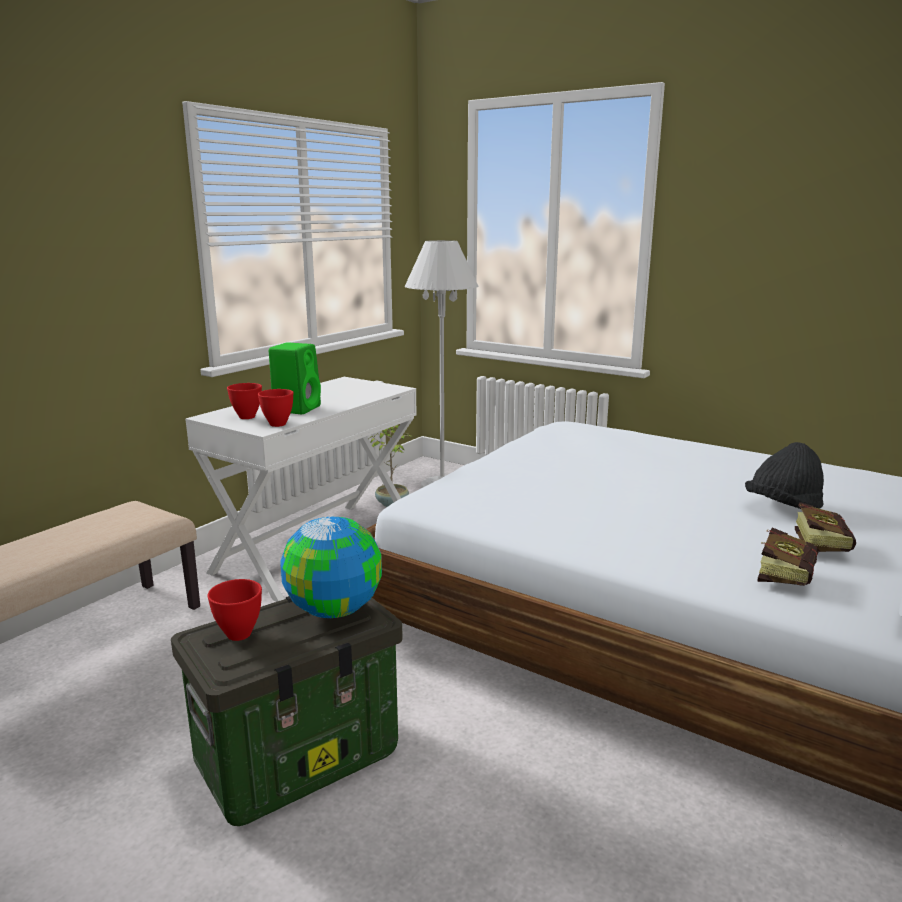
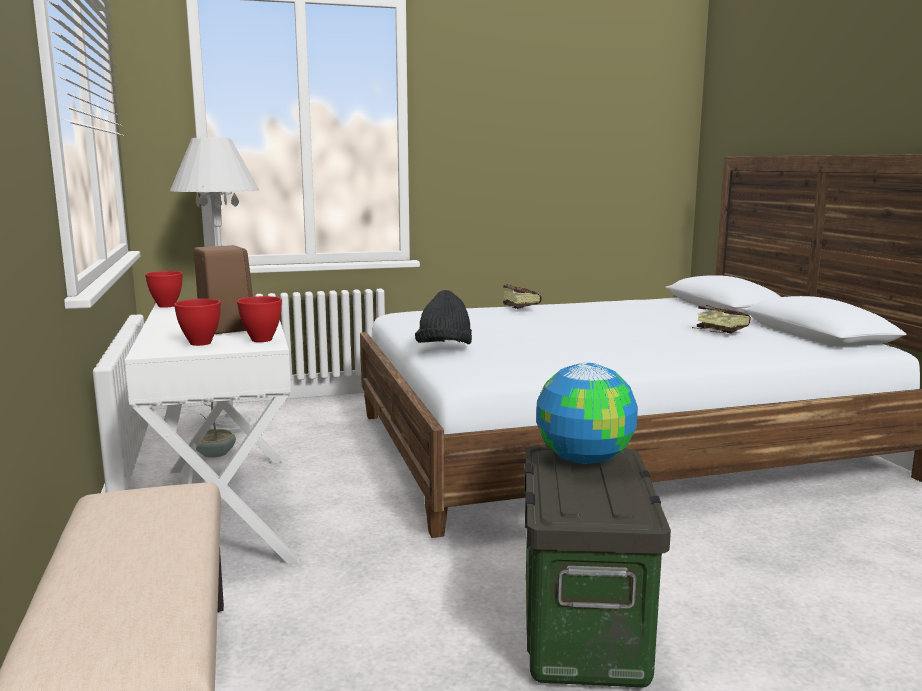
camera: 50 degrees left, 5 degrees down
red bowl [207,579,262,641] -> red bowl moved to [145,271,183,308]
green speaker [269,342,321,414] -> brown speaker [194,245,254,334]
black hat [745,442,824,509] -> black hat moved to [415,290,472,344]
book [758,528,819,586] -> book moved to [503,284,542,309]

